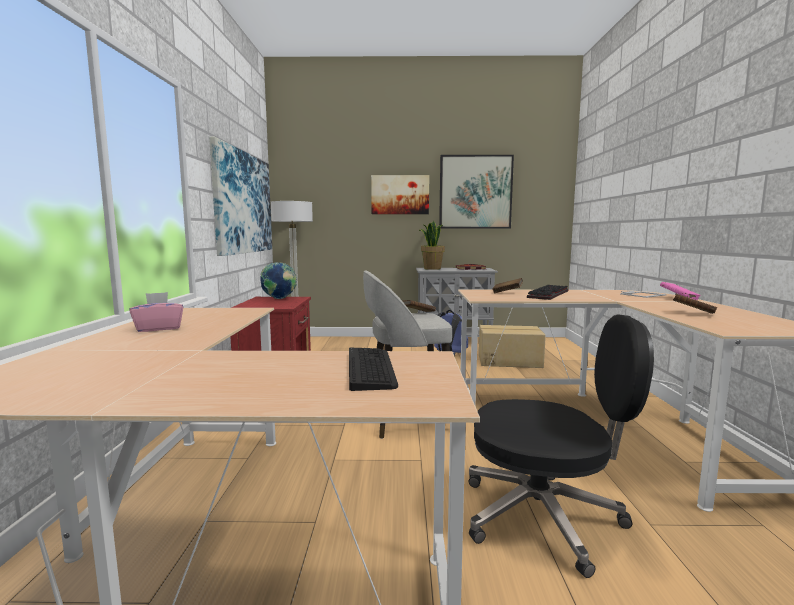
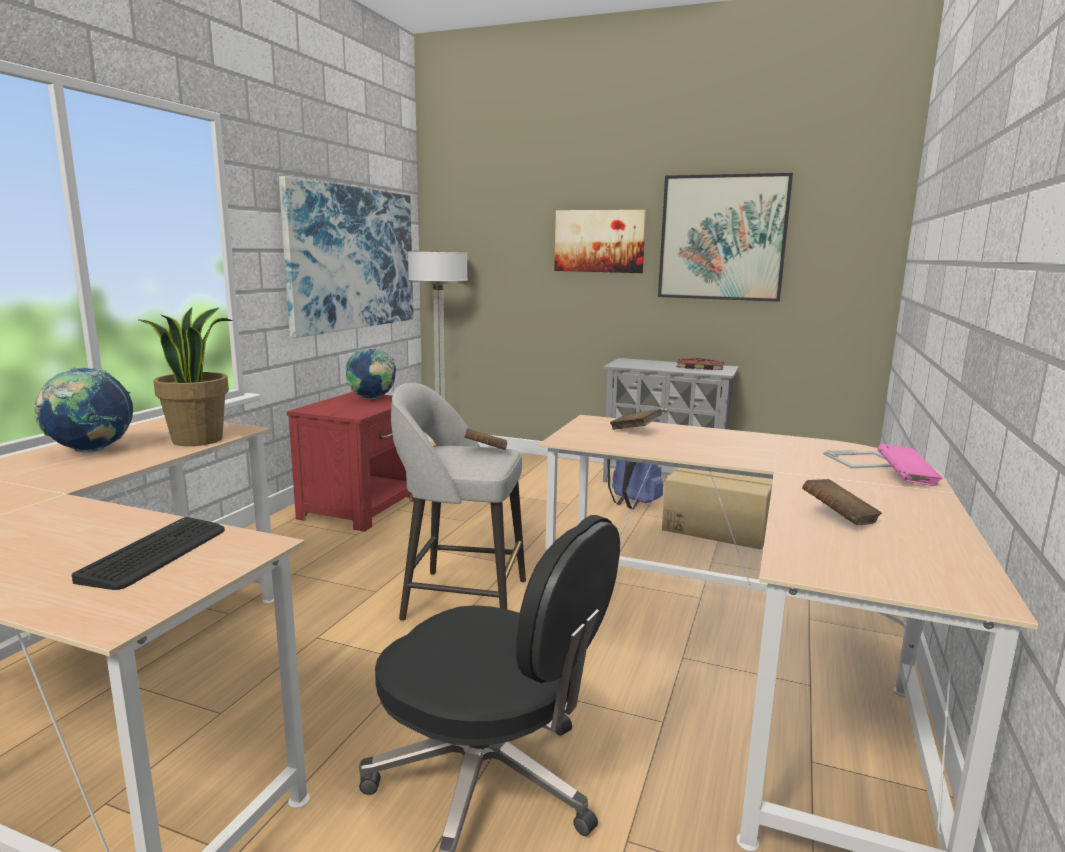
camera: 20 degrees right, 5 degrees up
pink tissue box [129,292,183,332] -> globe [34,367,133,453]
potted plant [419,221,445,270] -> potted plant moved to [137,307,233,446]
keyboard [527,285,568,300] -> none

